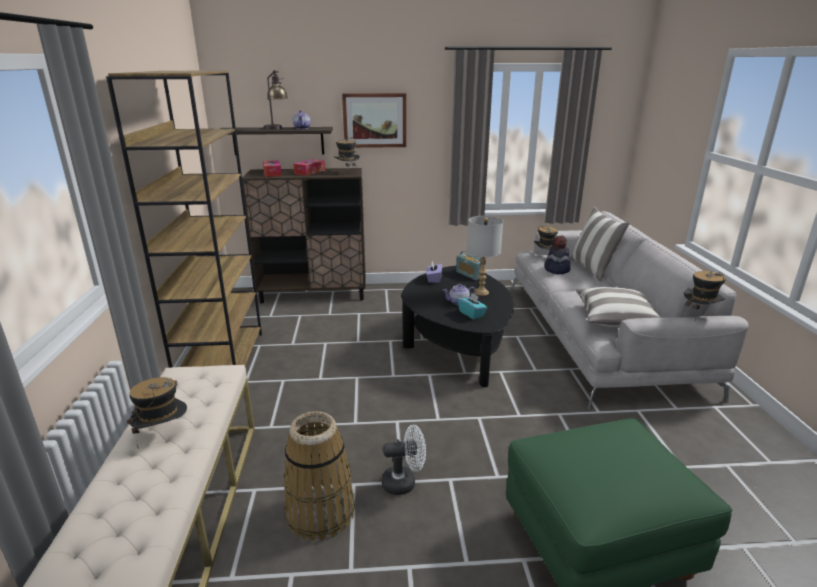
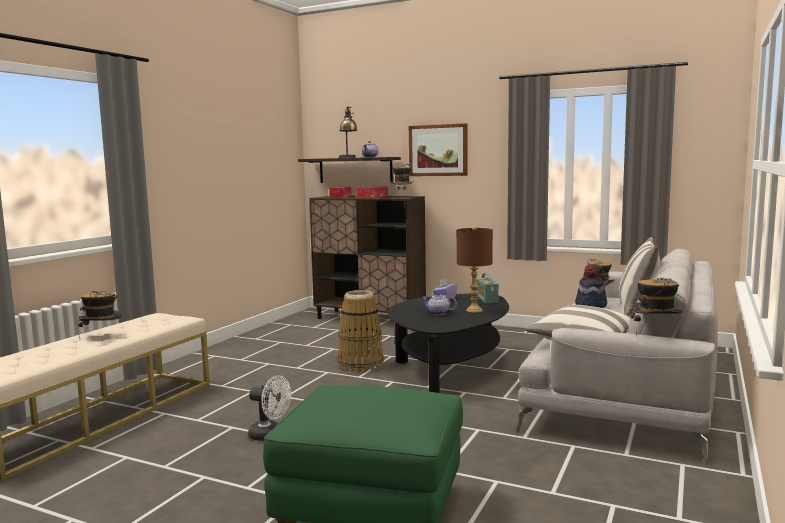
camera: 30 degrees right, 15 degrees down
brown bookcase [106,71,262,368] -> none
basket [283,411,355,541] -> basket moved to [338,290,384,372]
turquoise tissue box [458,293,487,319] -> none
grey table lamp [467,216,503,296] -> brown table lamp [456,226,493,313]

